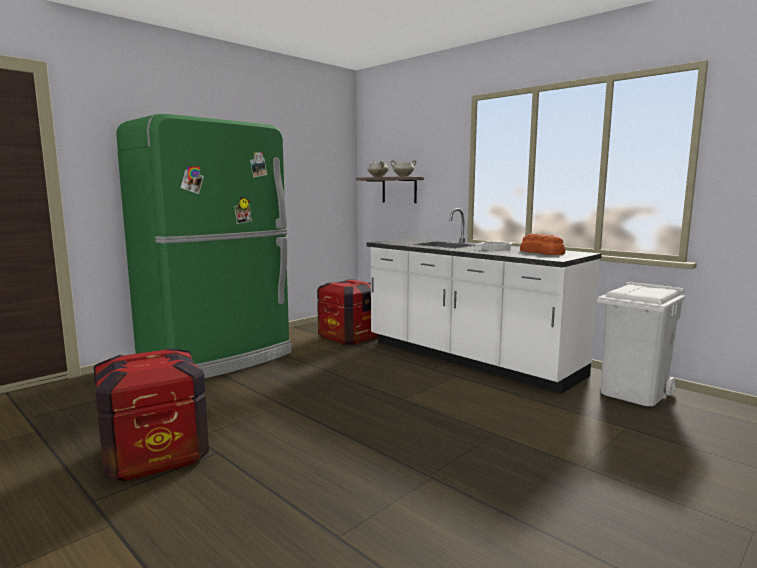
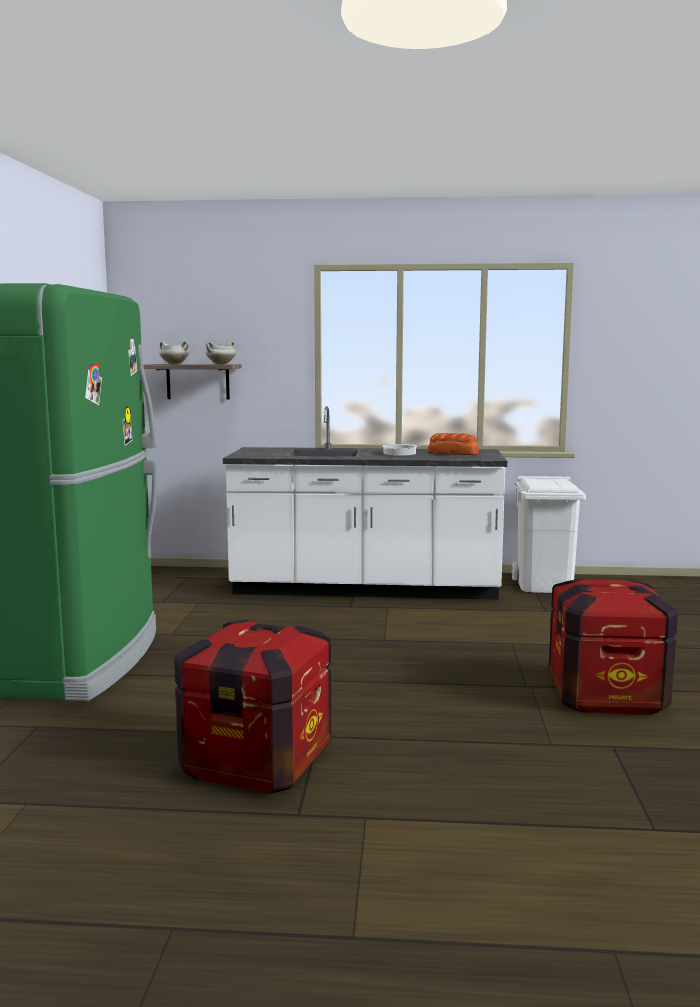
camera: 40 degrees left, 0 degrees up
crate [317,279,378,345] -> crate moved to [549,578,678,714]

